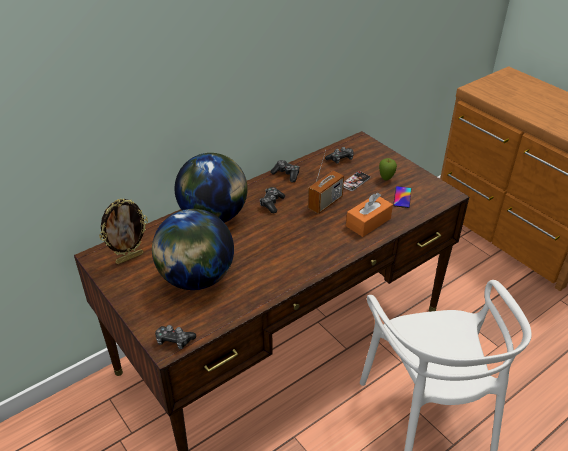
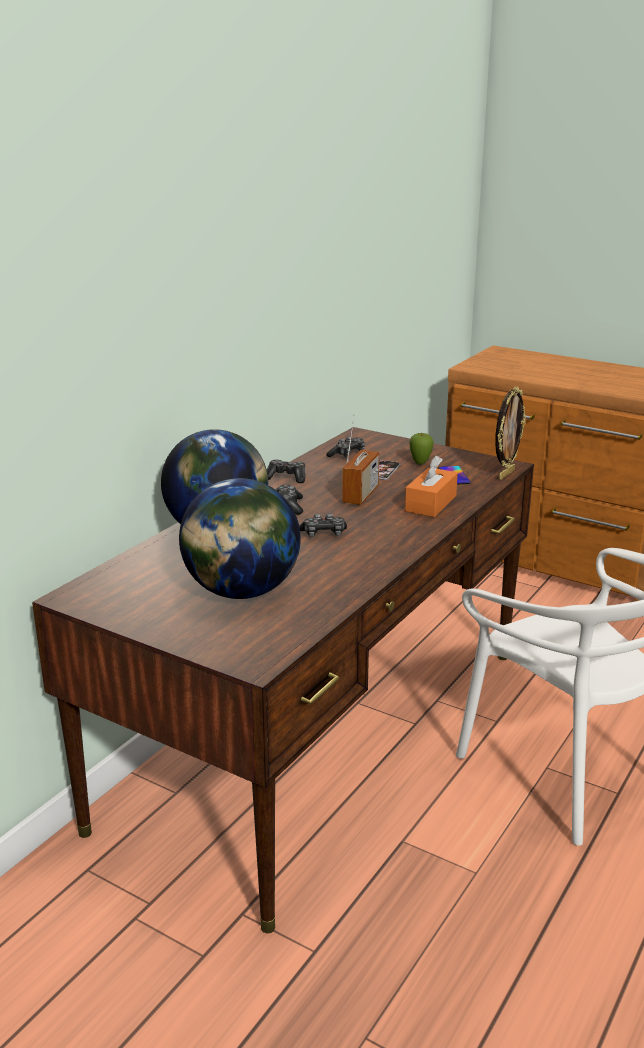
camera: 20 degrees left, 15 degrees down
picture frame [99,199,148,264] -> picture frame moved to [495,386,526,480]
game controller [155,325,196,349] -> game controller moved to [299,513,347,537]

